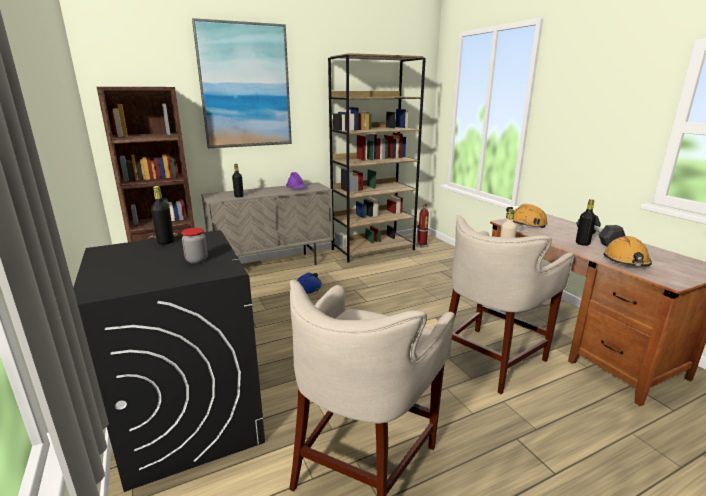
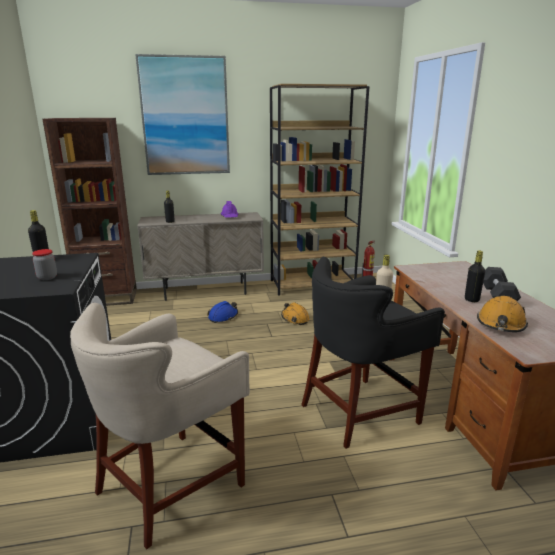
camera: 15 degrees right, 0 degrees up
beige stool [449,215,575,394] -> black stool [301,257,445,449]
orange hard hat [506,203,548,228] -> orange hard hat moved to [281,302,310,325]

